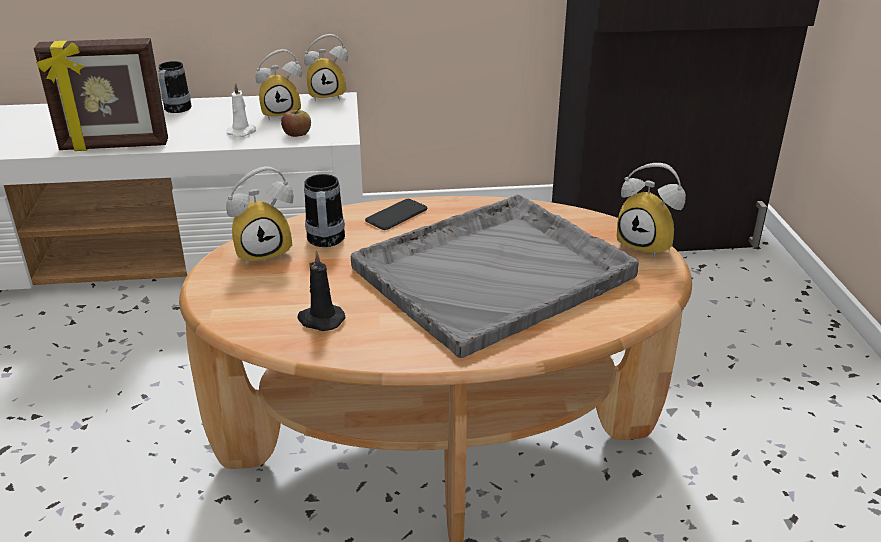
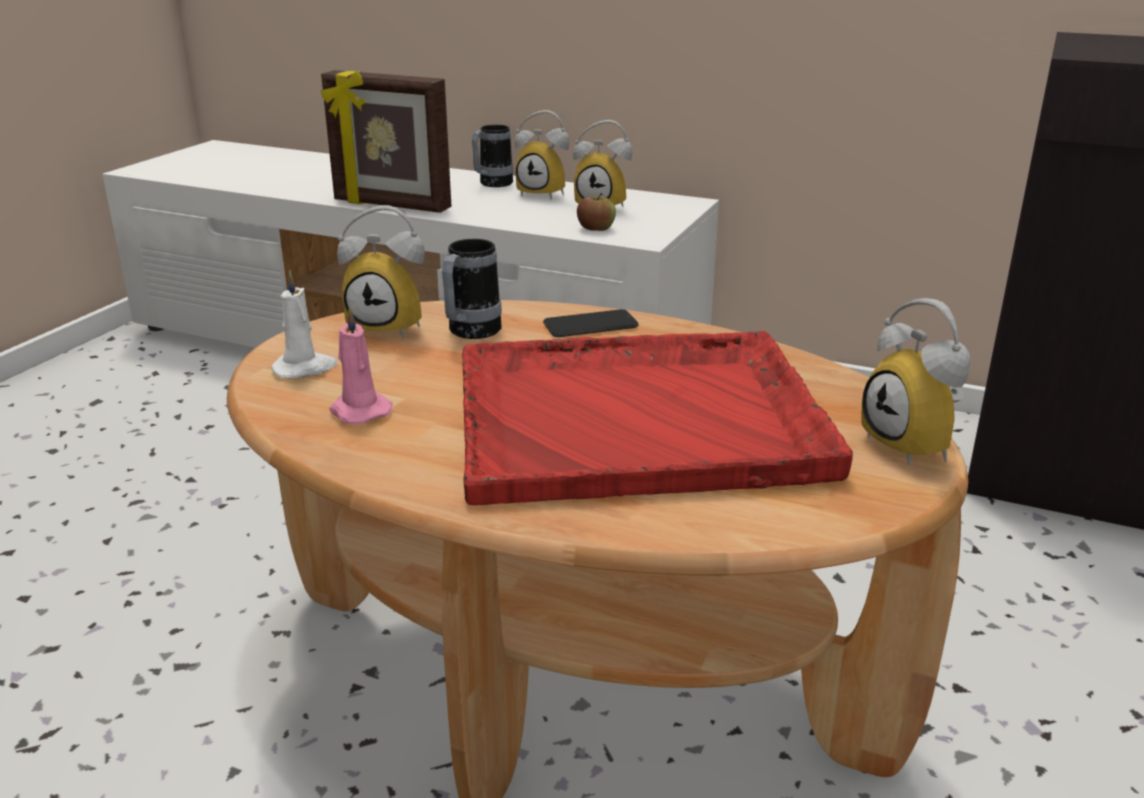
camera: 30 degrees right, 5 degrees down
white candle [227,82,256,137] -> white candle moved to [271,270,337,378]
black candle [297,250,346,331] -> pink candle [329,305,392,424]
alarm clock [304,34,348,102] -> alarm clock moved to [515,110,569,200]
grey tray [351,194,639,358] -> red tray [462,331,853,505]

